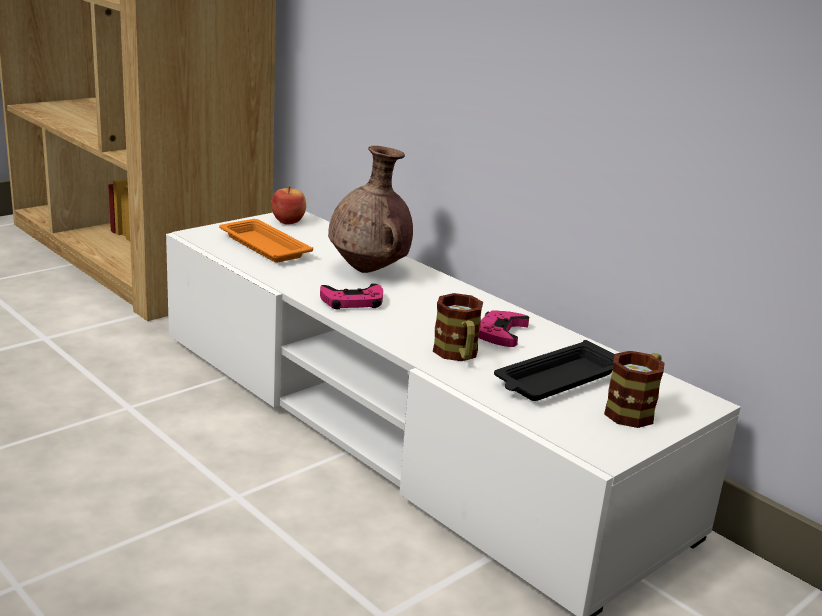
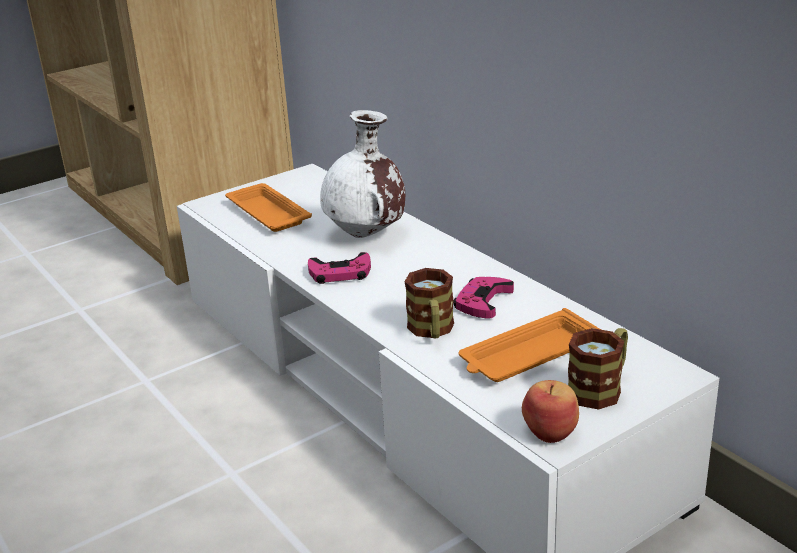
camera: 10 degrees right, 5 degrees up
apple [271,186,306,225] -> apple moved to [522,380,579,443]
brown vase [328,146,413,273] -> white vase [320,110,405,238]
black tray [494,340,615,401] -> orange tray [459,308,601,382]

